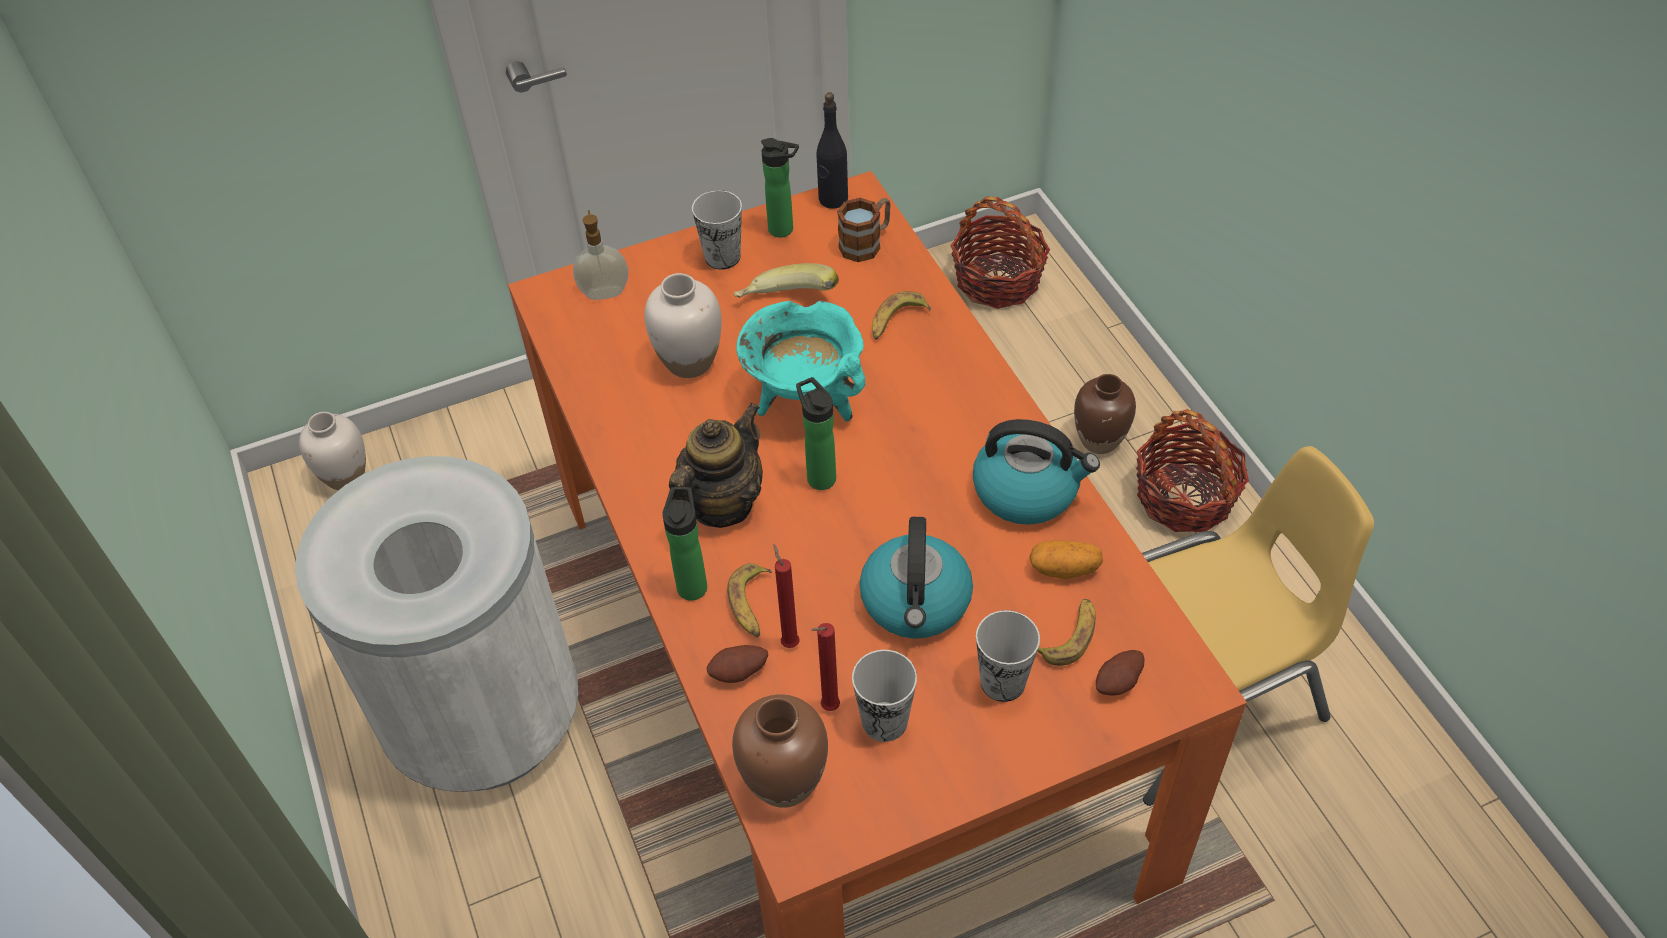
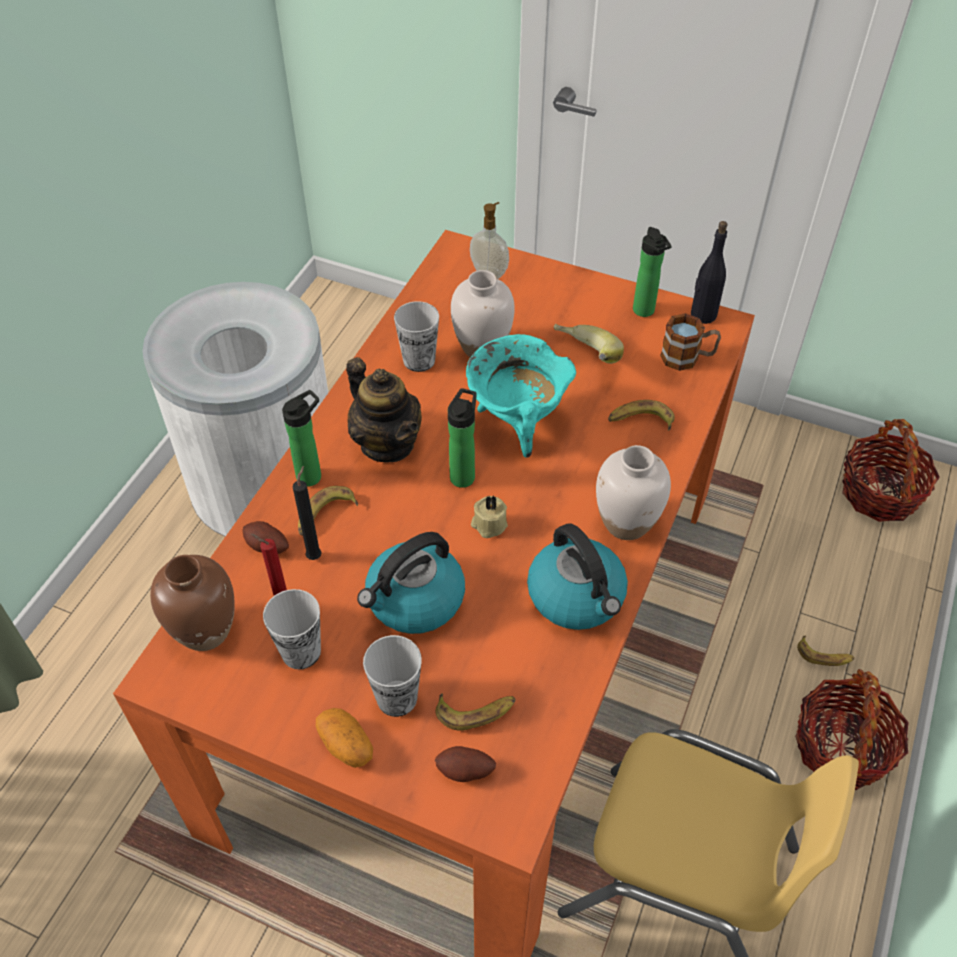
camera: 45 degrees right, 0 degrees up
white vase [299,412,366,490] -> white vase moved to [596,445,671,540]
teapot [669,403,763,528] -> teapot turned 60 degrees clockwise [346,357,422,462]
cup [692,190,742,270] -> cup moved to [394,301,439,372]
red candle [773,544,800,648] -> black candle [293,466,322,560]
potato [1029,540,1103,579] -> potato moved to [316,708,373,768]
brown vase [1074,374,1136,454] -> banana [797,635,855,666]
none -> beige candle [471,495,508,538]

